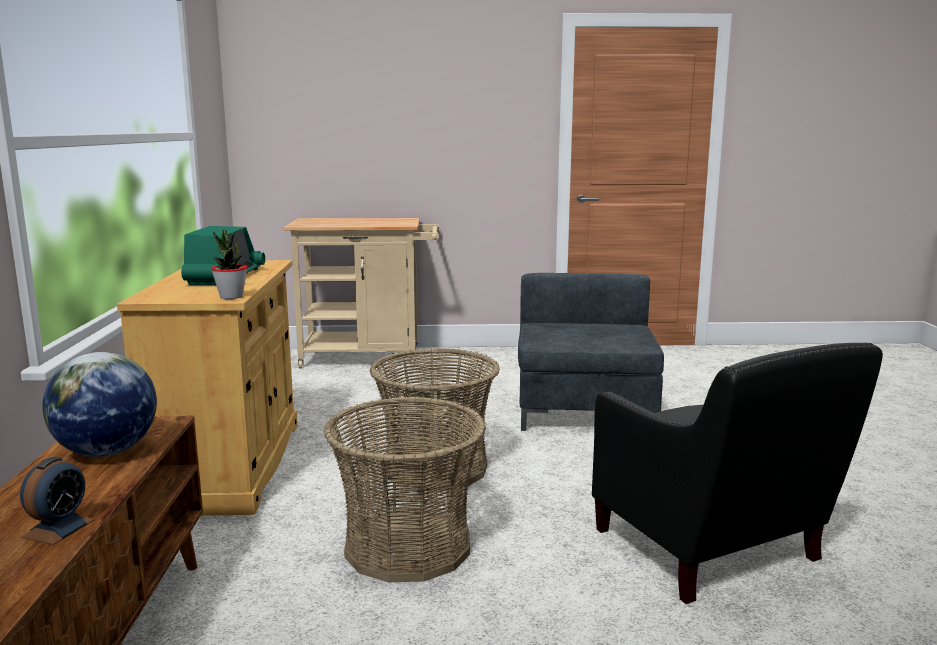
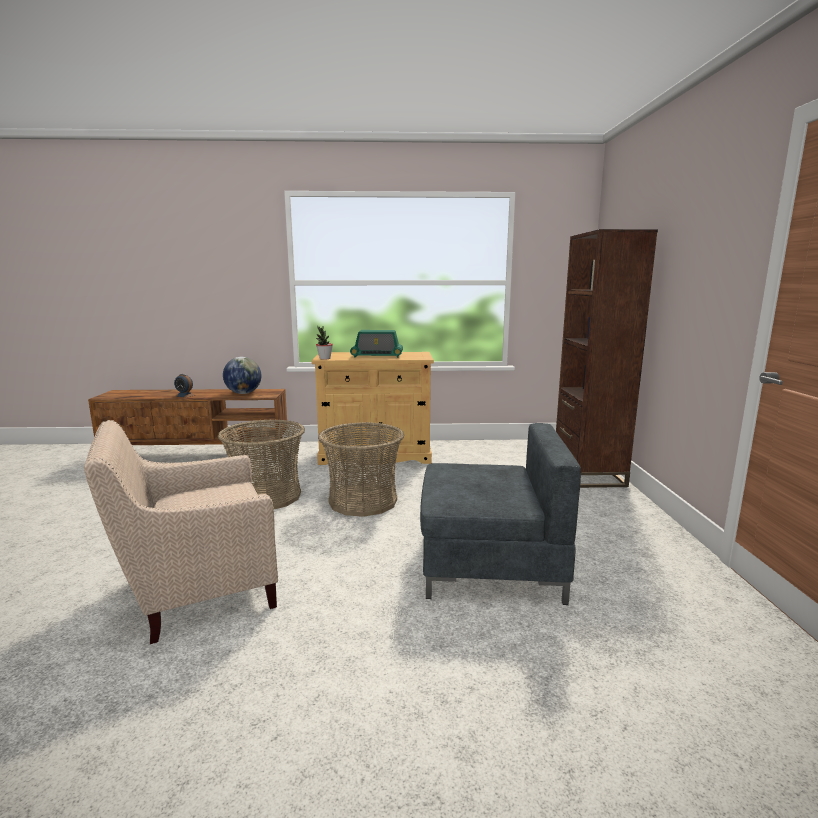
camera: 90 degrees right, 0 degrees up
beige cart [283,218,439,369] -> brown bookcase [556,229,658,488]
black armchair [592,342,883,604] -> beige armchair [84,420,278,644]

